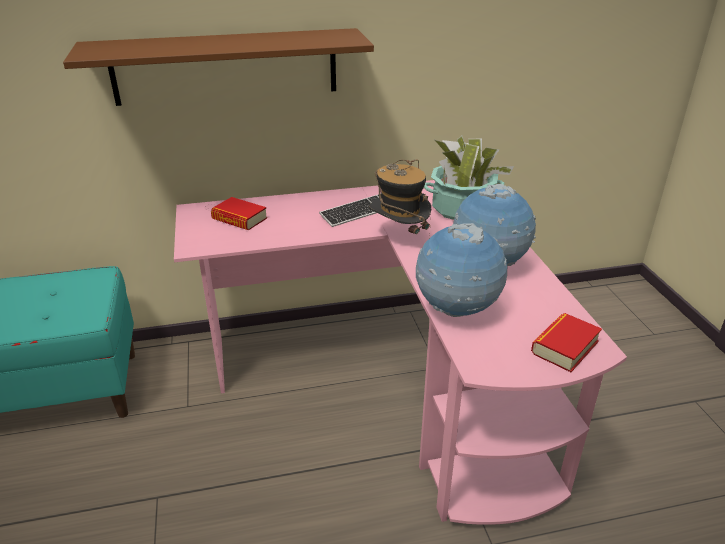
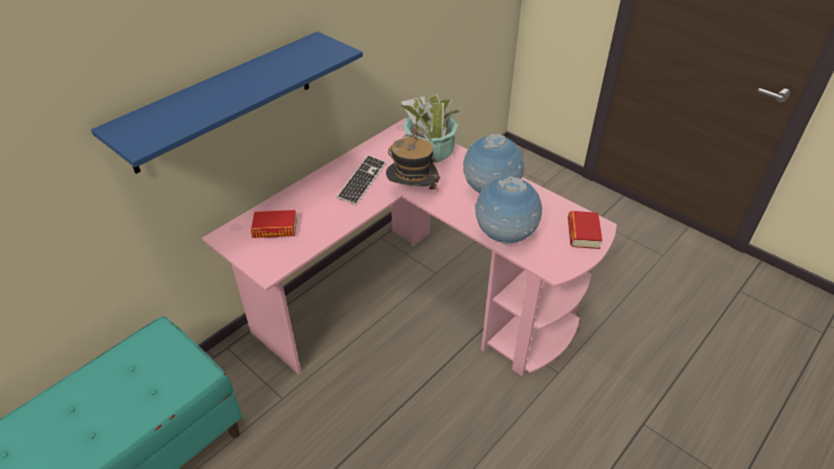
camera: 35 degrees left, 10 degrees up
brown shelf [63,28,374,106] -> blue shelf [91,31,363,174]

